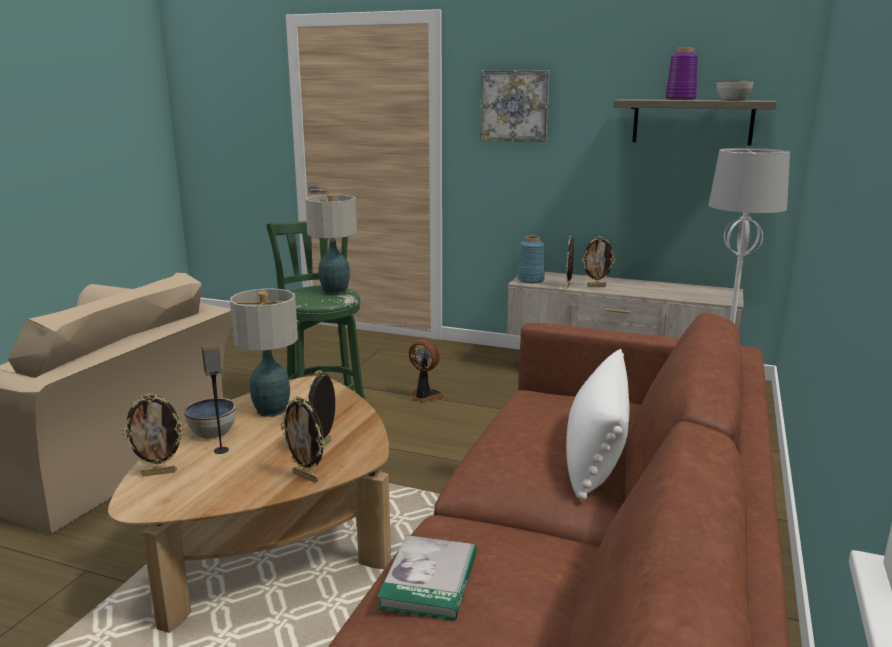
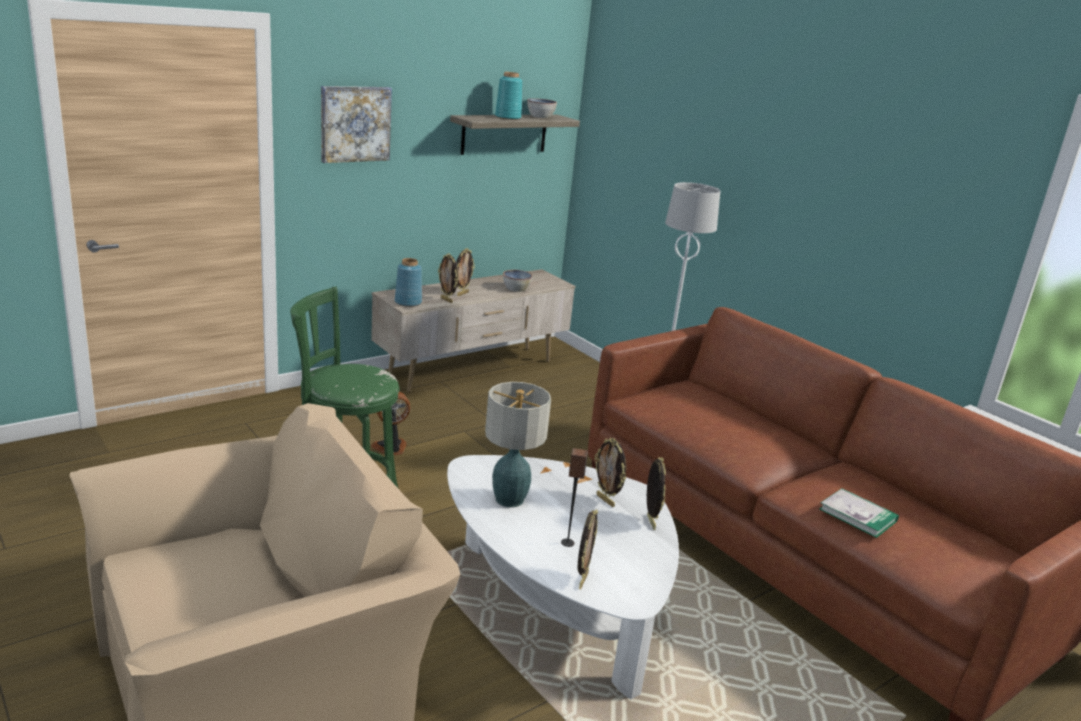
camera: 60 degrees left, 5 degrees up
brown coffee table [108,376,391,633] -> white coffee table [447,455,679,699]
bowl [184,398,236,438] -> bowl moved to [503,270,532,292]
picture frame [281,396,324,482] -> picture frame turned 75 degrees counterclockwise [647,457,666,530]
table lamp [305,194,357,295] -> none
white pillow [566,349,629,501] -> none
purple vase [665,48,698,100] -> turquoise vase [495,72,522,120]

